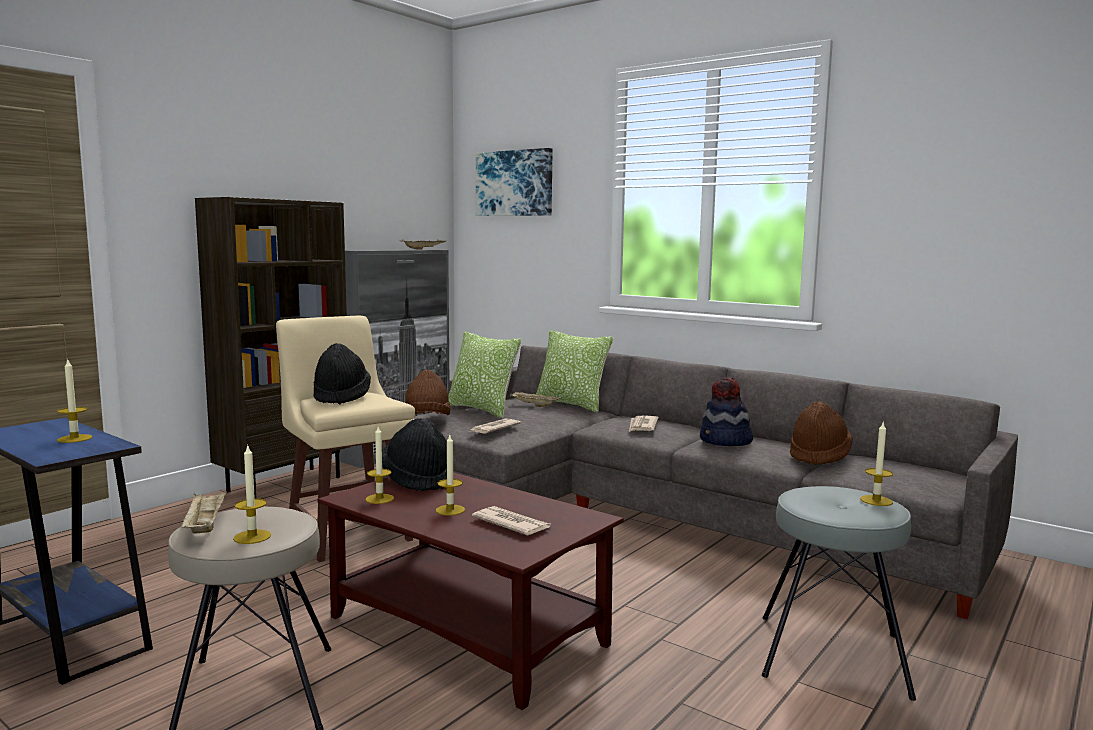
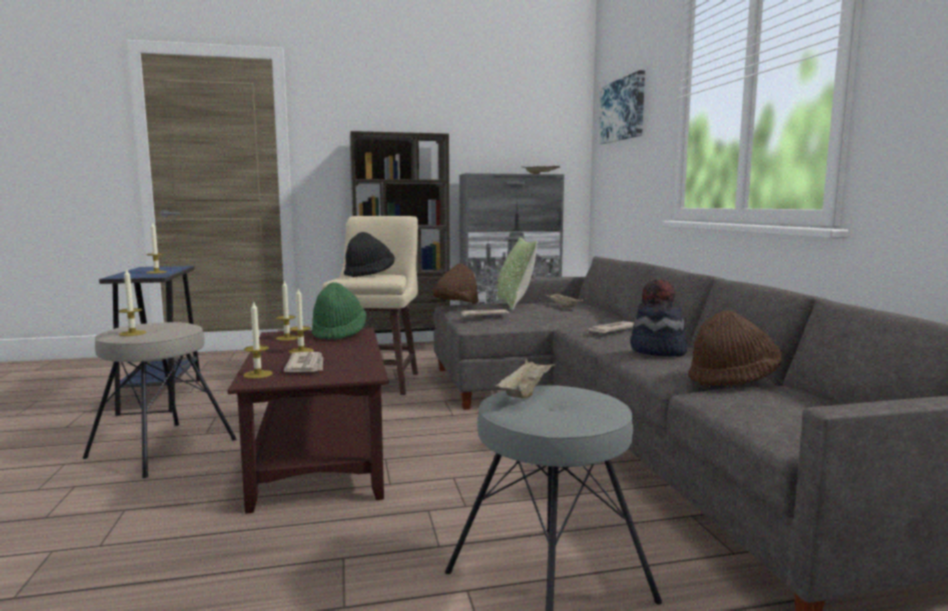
camera: 40 degrees right, 0 degrees up
beige tray [180,490,227,534] -> beige tray moved to [495,359,556,398]
black hat [382,418,447,491] -> green hat [312,282,367,340]
pillow [536,330,613,412] -> none
candle [860,423,893,506] -> candle moved to [243,301,273,379]

